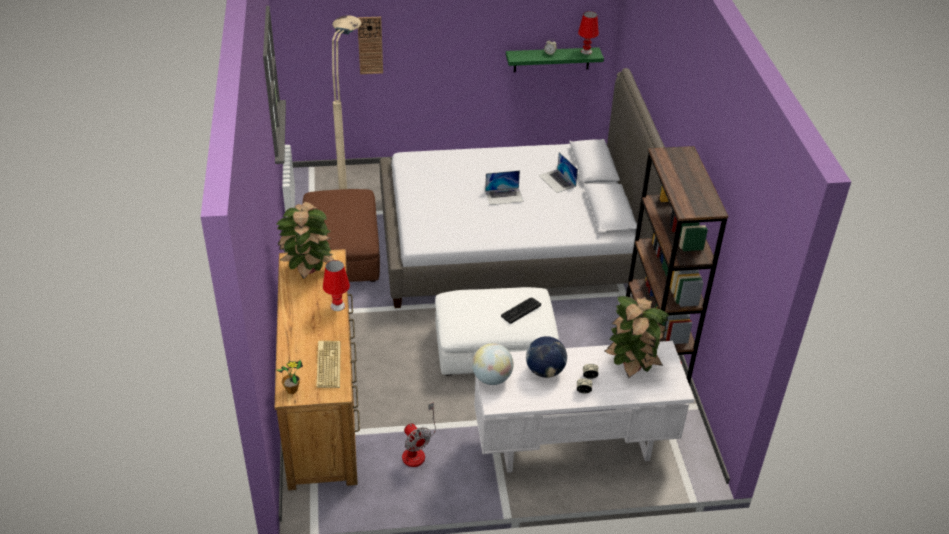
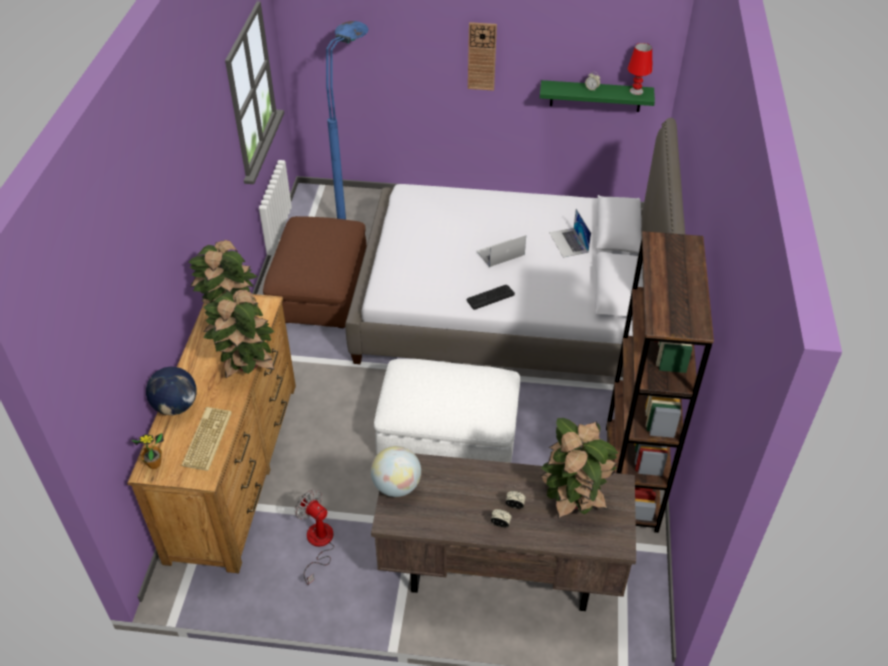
camera: 15 degrees right, 5 degrees up
red table lamp [323,260,350,311] -> potted plant [203,289,274,378]
beige floor lamp [332,15,361,189] -> blue floor lamp [326,21,368,220]
wall clock [357,17,383,74] -> wall clock moved to [468,22,497,91]
fan [402,402,436,467] -> fan turned 150 degrees clockwise [295,490,334,585]
white desk [474,341,694,473] -> brown desk [371,453,636,611]
laptop [485,170,524,205] -> laptop turned 150 degrees clockwise [477,235,526,267]
keyboard [501,298,541,324] -> keyboard moved to [467,285,515,310]
globe [526,336,567,378] -> globe moved to [146,367,197,415]

